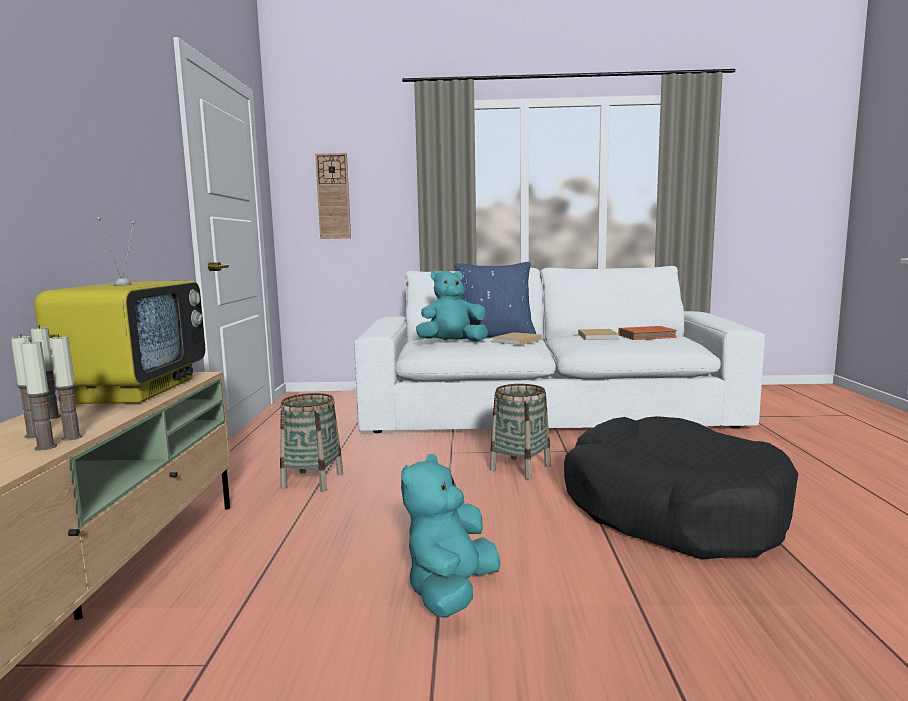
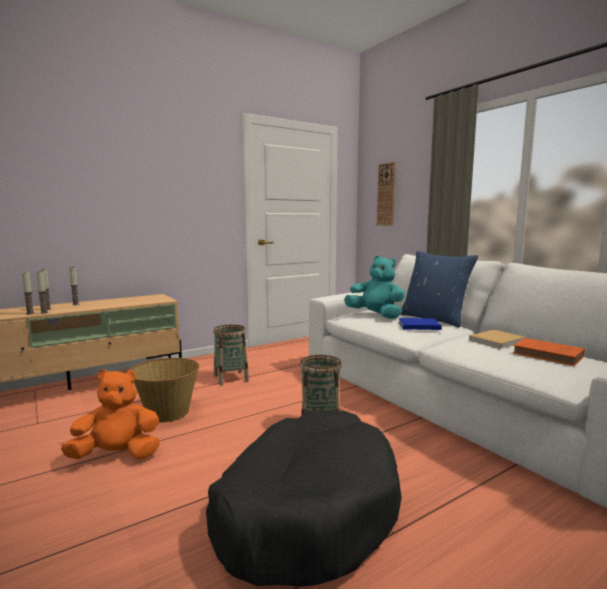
camera: 55 degrees right, 0 degrees up
television [34,217,205,404] -> none
turquoise plush toy [401,454,501,618] -> orange plush toy [61,369,160,460]
beige book [492,332,542,345] -> blue book [399,318,442,330]
none -> basket [130,358,199,423]

